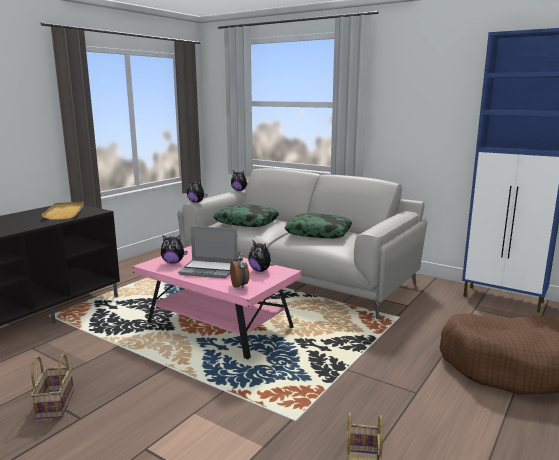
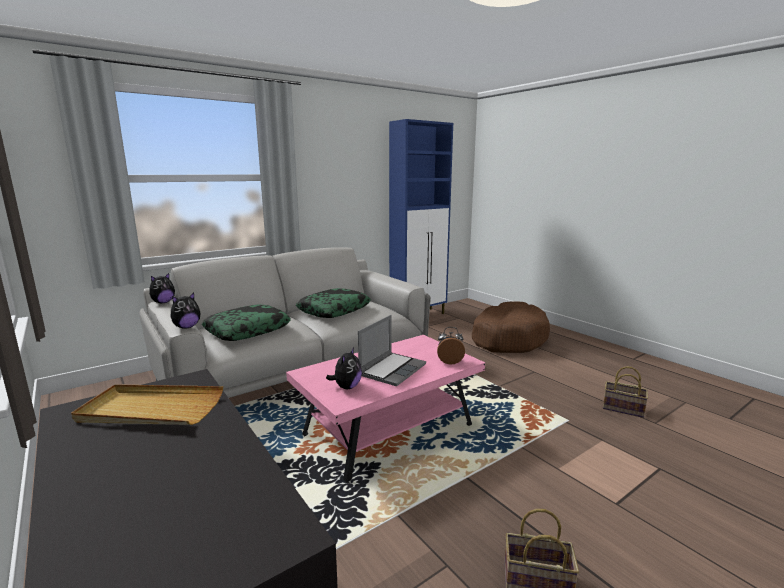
camera: 70 degrees left, 0 degrees up
plush toy [248,241,275,272] -> none

